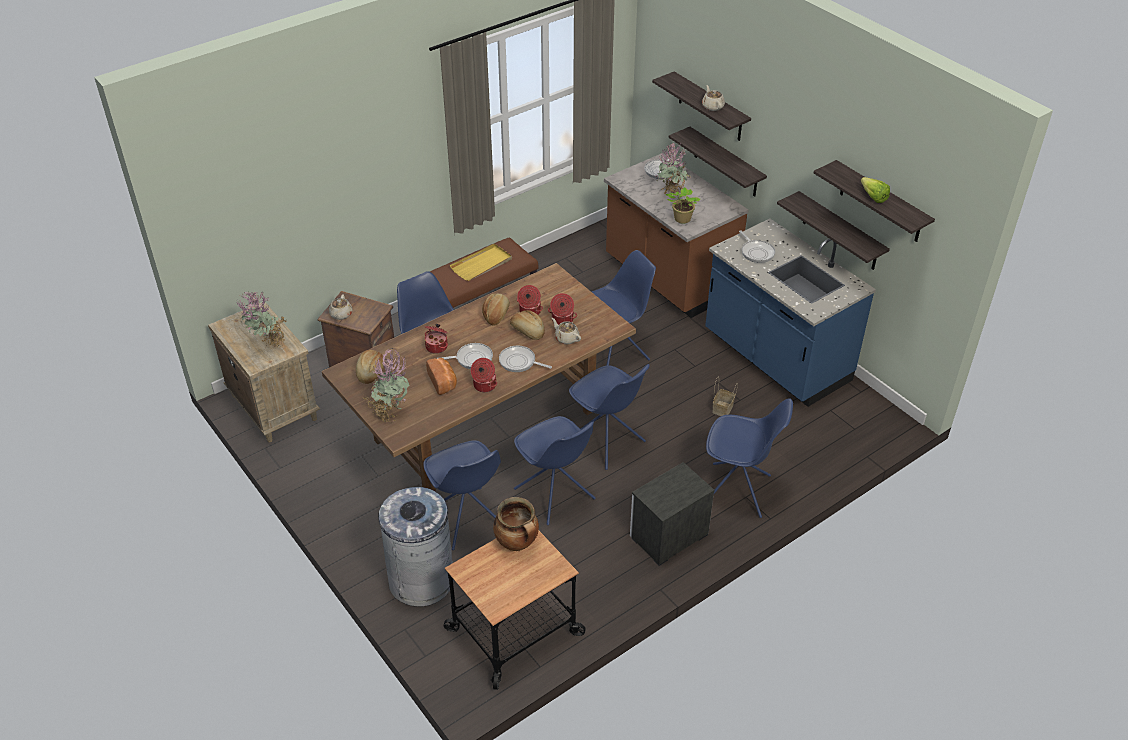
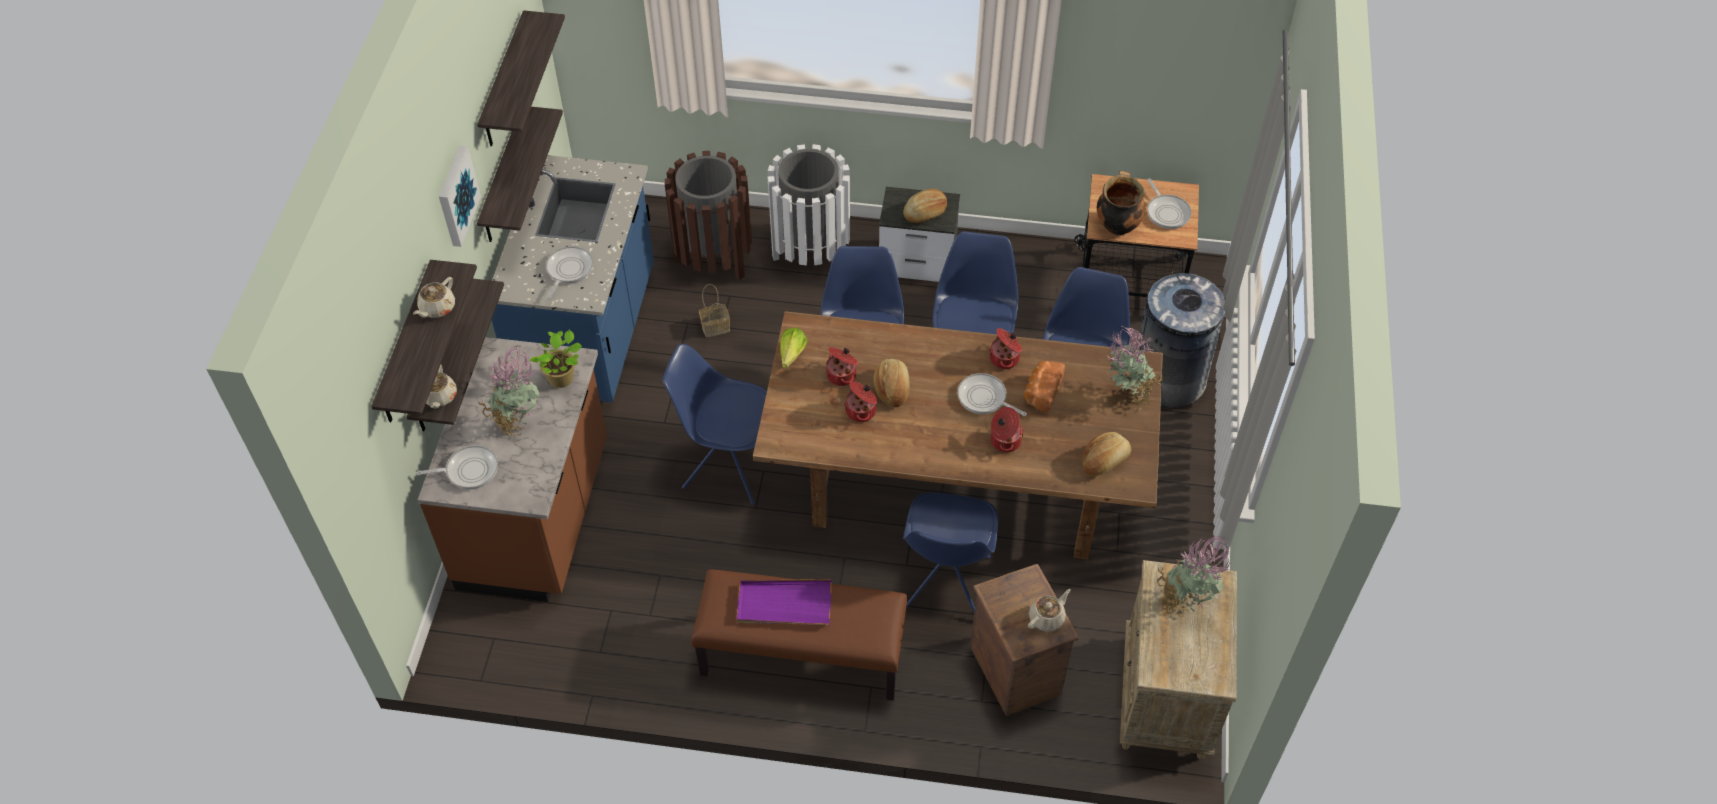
camera: 135 degrees left, 10 degrees up
yellow tray [450,244,512,281] -> purple tray [737,579,832,625]
bread [482,294,510,325] -> bread moved to [903,189,947,223]
frying pan [499,346,552,372] -> frying pan moved to [1147,178,1192,229]
beige teapot [551,318,581,344] -> beige teapot moved to [426,365,457,409]
blue chair [706,399,793,518] -> white trash can [767,144,850,266]
lettuce [861,177,890,203] -> lettuce moved to [780,327,808,369]
none -> picture [439,146,481,247]
none -> brown trash can [665,151,752,280]

